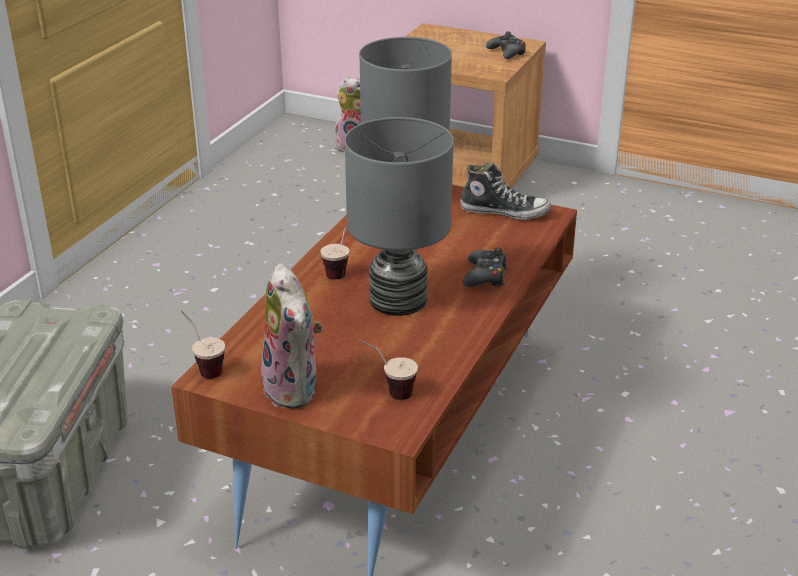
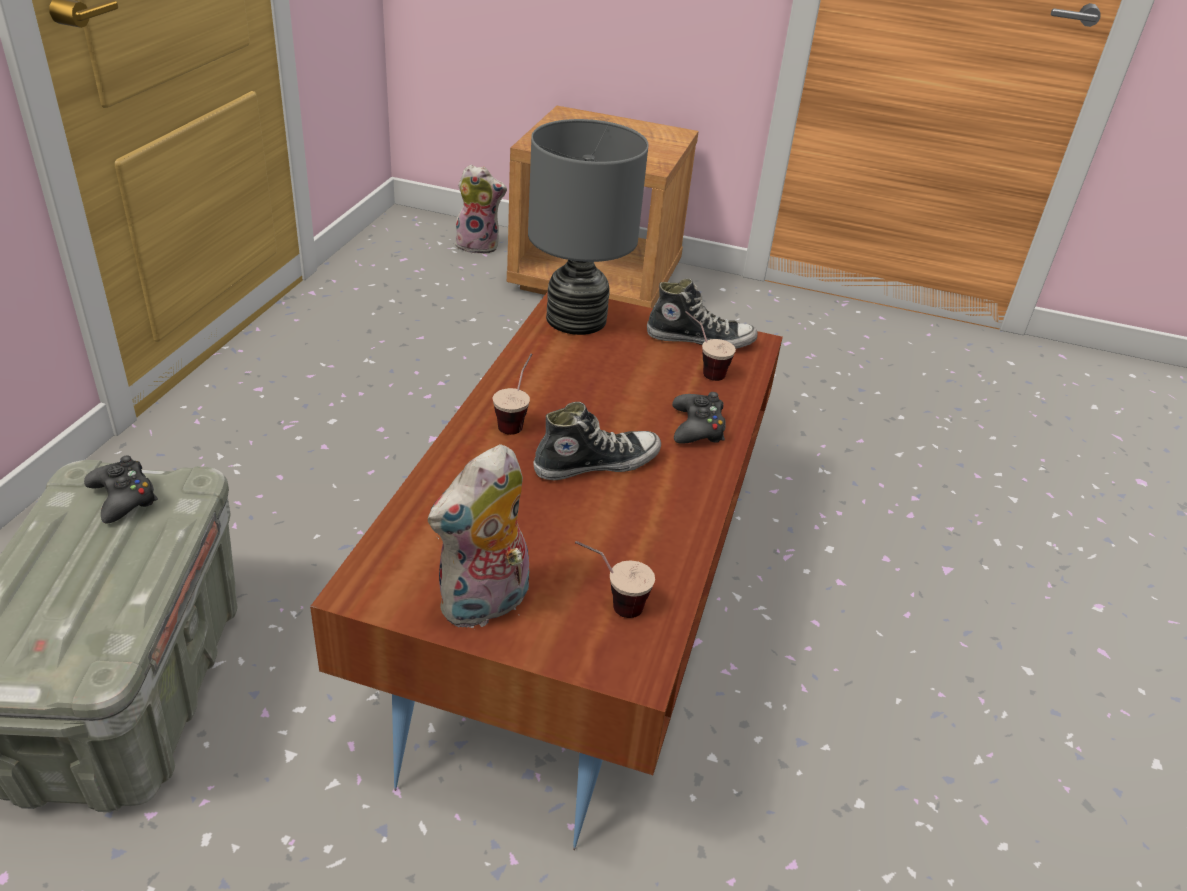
camera: 10 degrees left, 5 degrees up
cup [180,310,225,379] -> cup moved to [685,311,736,381]
plush toy [261,263,323,409] -> plush toy turned 75 degrees clockwise [428,444,529,630]
grey table lamp [345,117,454,316] -> shoe [533,402,661,480]
black game controller [486,32,526,59] -> black game controller moved to [84,455,158,524]

